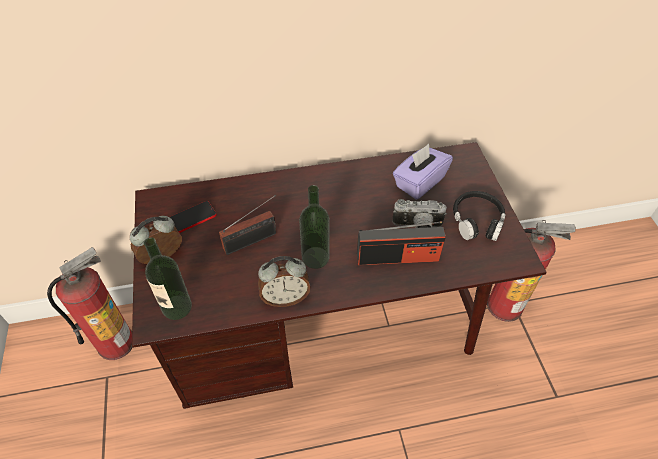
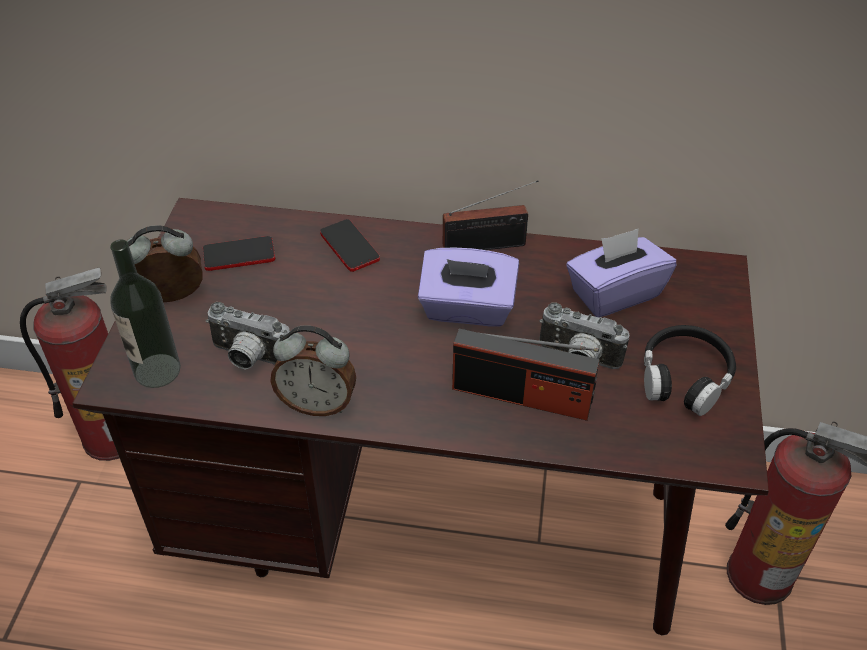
camera: 20 degrees right, 5 degrees down
radio [219,195,276,255] -> radio moved to [443,180,539,250]
bottle [299,185,330,269] -> none
none -> camera [206,302,290,369]
none -> phone [320,219,380,272]
none -> purple tissue box [418,248,519,327]

